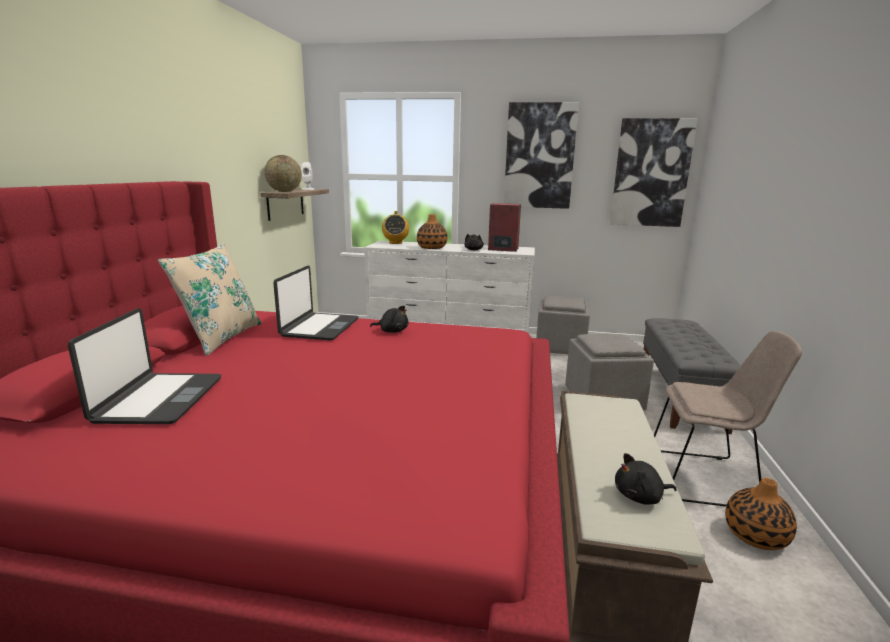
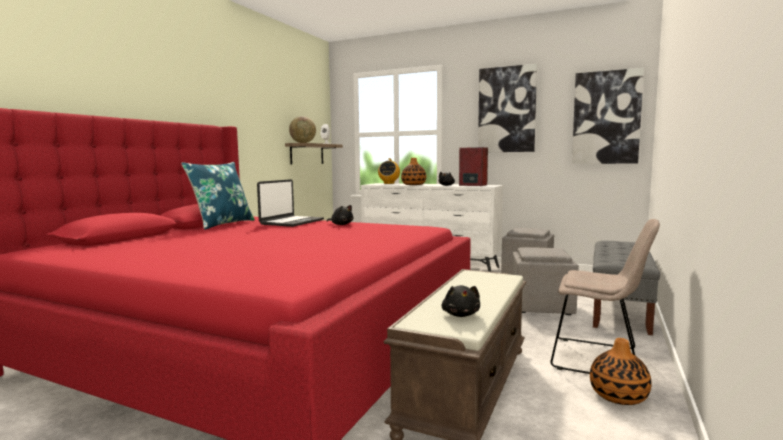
camera: 15 degrees right, 10 degrees down
laptop [68,308,221,424] -> none
beige pillow [158,243,261,356] -> blue pillow [181,162,255,230]
black plush toy [615,453,677,505] -> black plush toy turned 105 degrees counterclockwise [442,285,480,317]

